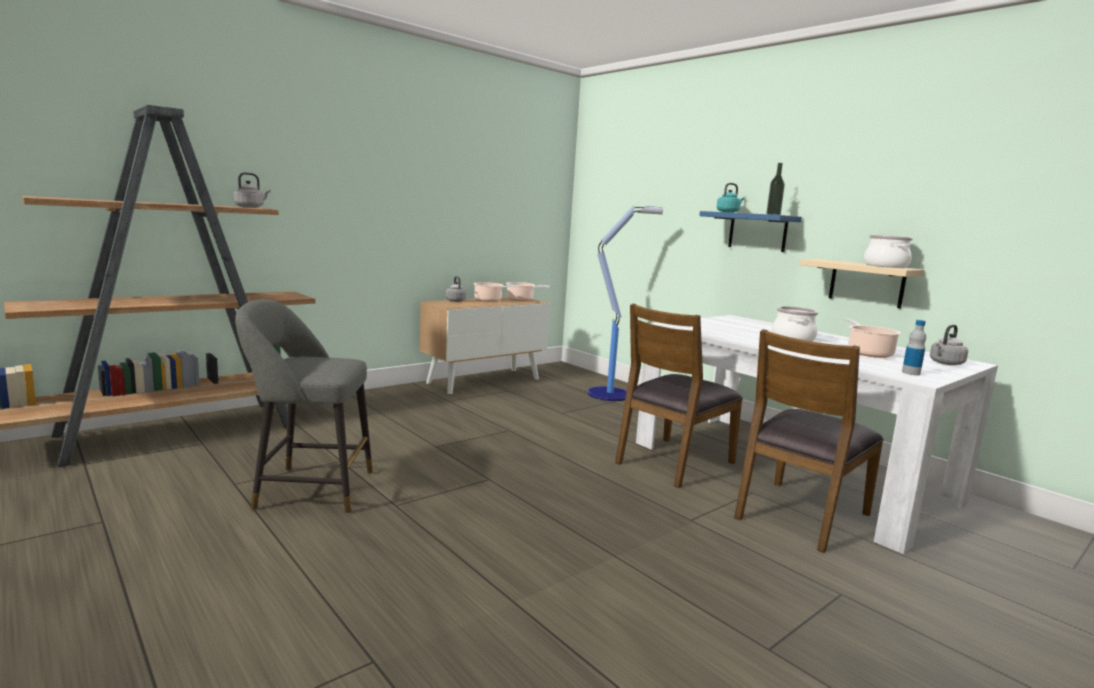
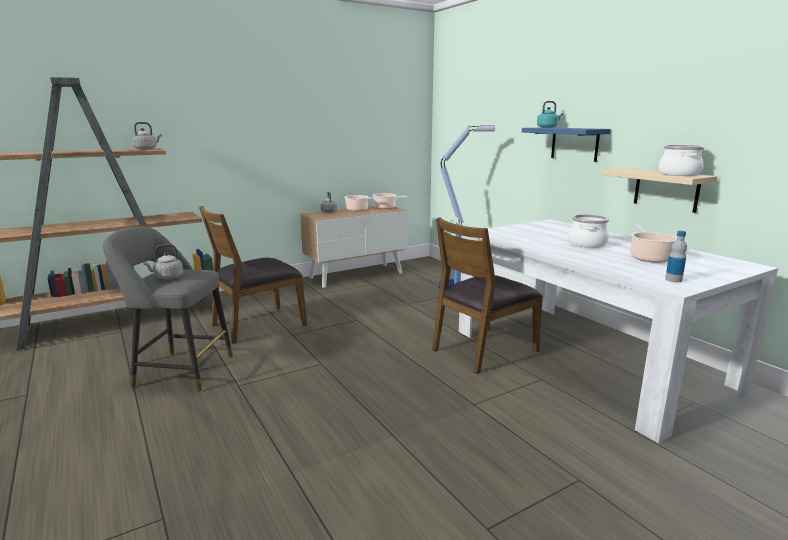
camera: 10 degrees right, 5 degrees up
brown chair [734,329,884,553] -> brown chair moved to [199,206,307,344]
bottle [766,163,785,215] -> none
grey kettle [930,325,968,365] -> grey kettle moved to [143,244,183,279]

